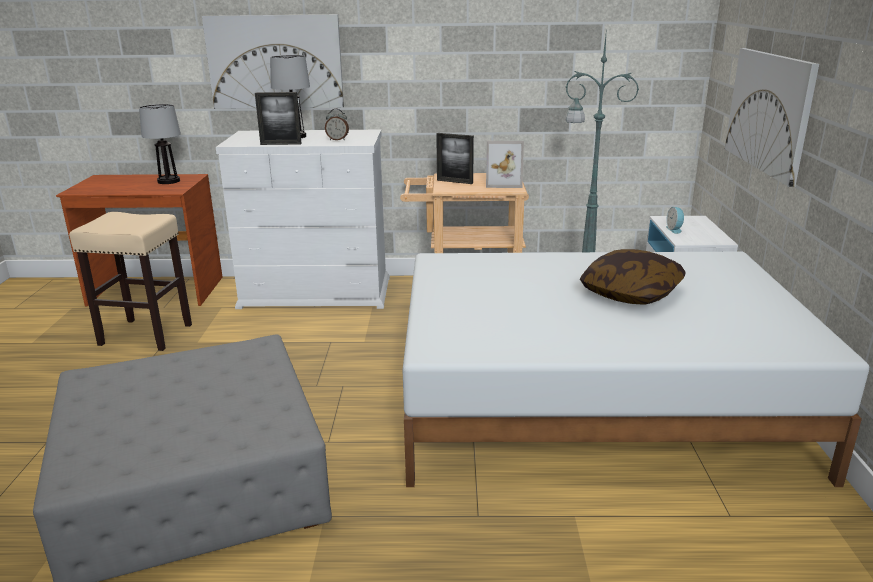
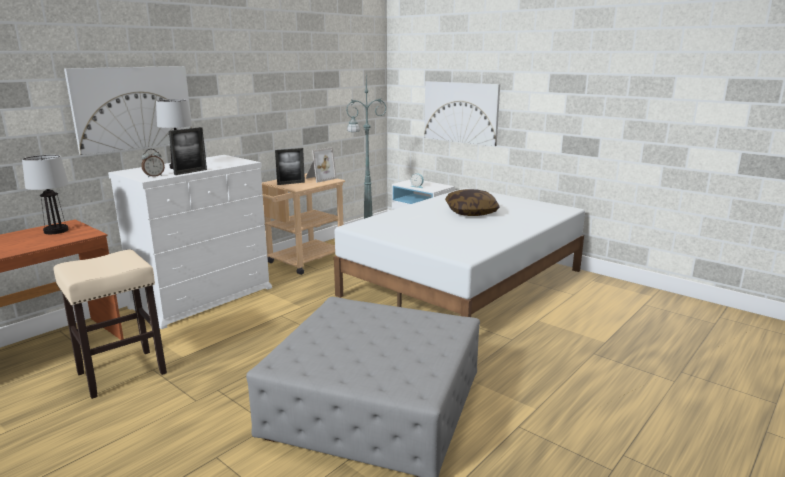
camera: 50 degrees left, 5 degrees down
alarm clock [325,108,349,140] -> alarm clock moved to [141,149,165,178]

